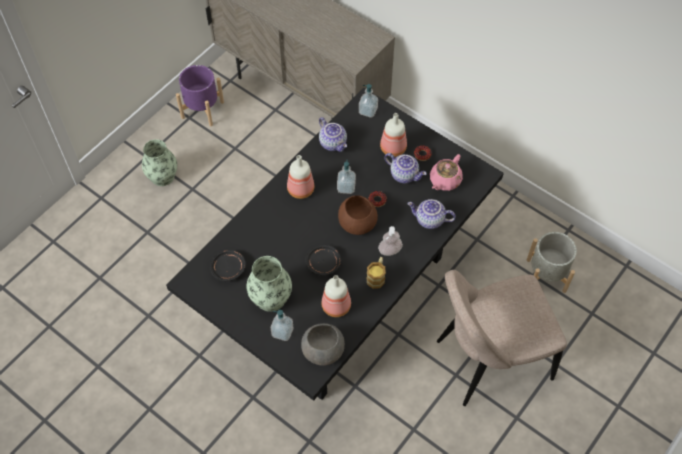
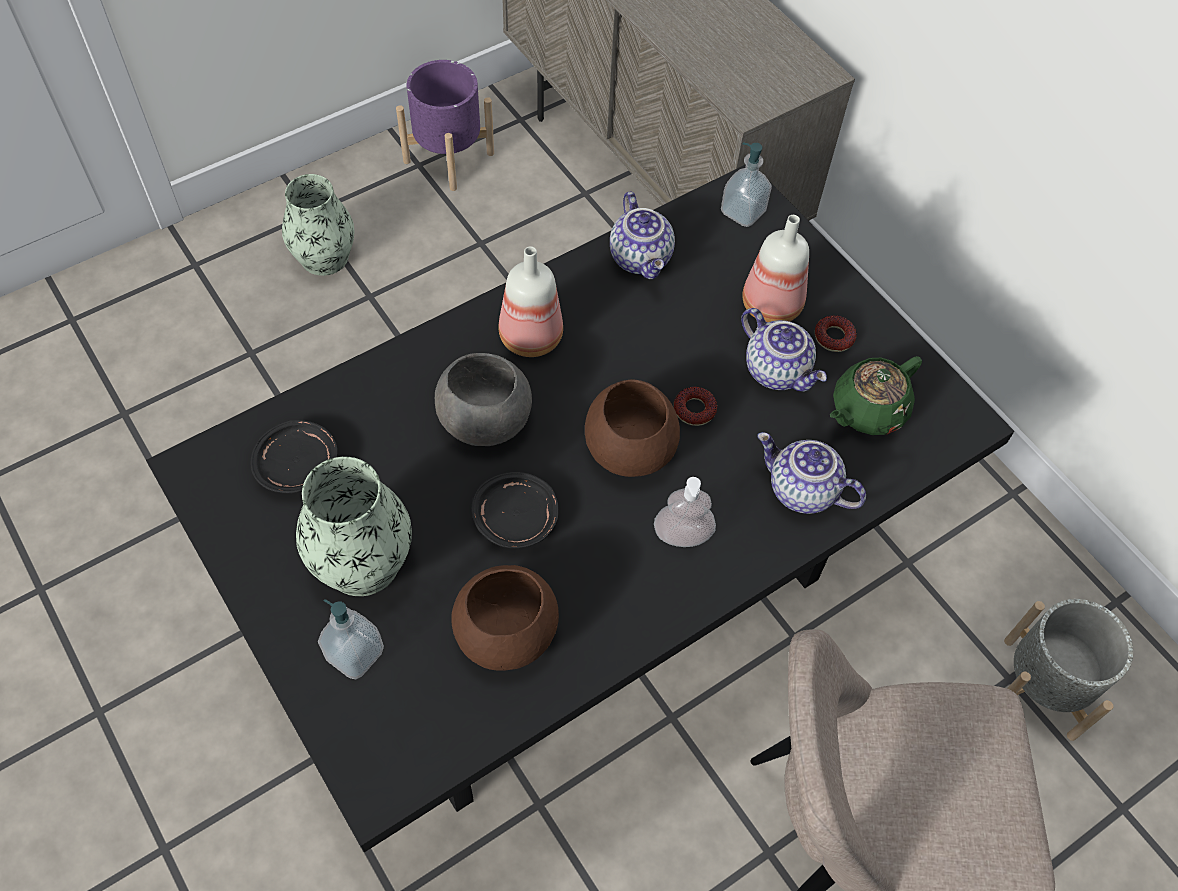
camera: 15 degrees right, 0 degrees up
grey bowl [301,323,345,366] -> grey bowl moved to [435,353,532,446]
bottle [321,275,351,317] -> brown bowl [451,565,559,671]
soap dispenser [337,159,356,194] -> none
mug [367,257,386,289] -> none
pink teapot [430,154,463,191] -> green teapot [830,356,922,435]

